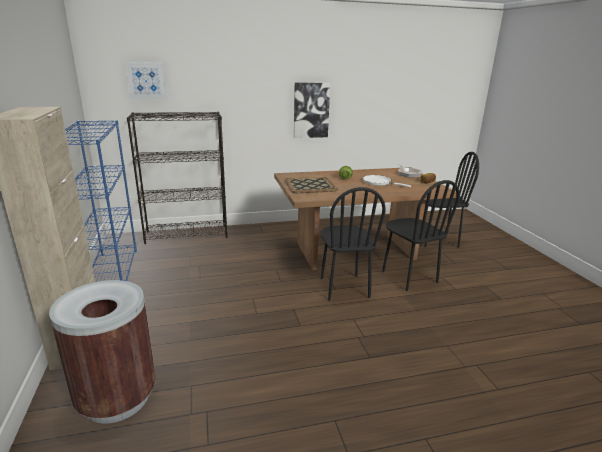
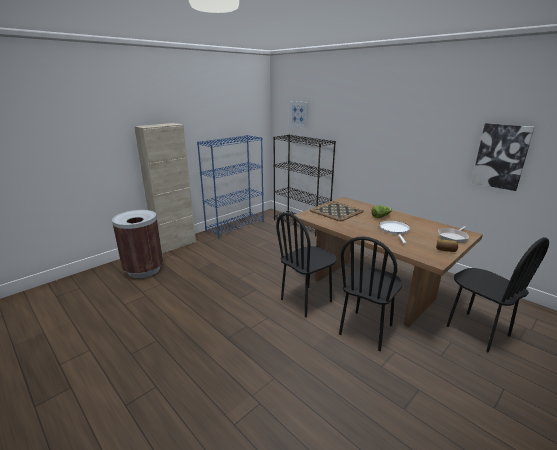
camera: 60 degrees right, 0 degrees up
picture [294,82,330,138] -> picture moved to [471,123,535,191]

